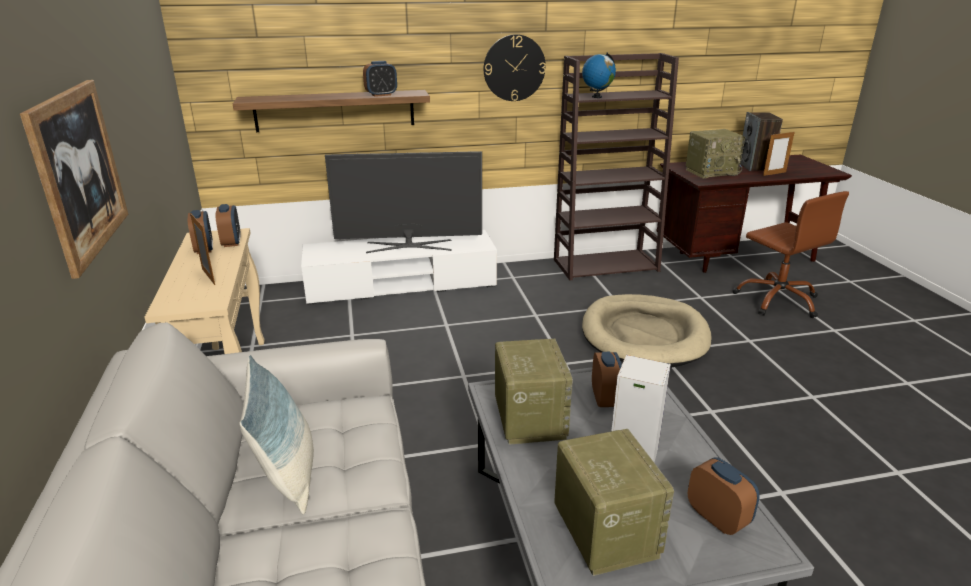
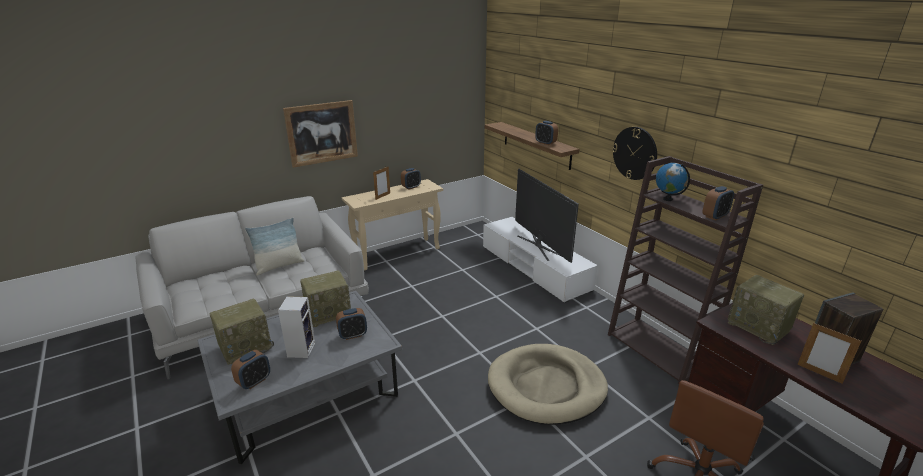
camera: 70 degrees right, 0 degrees up
alarm clock [215,204,241,247] -> alarm clock moved to [702,186,734,221]

